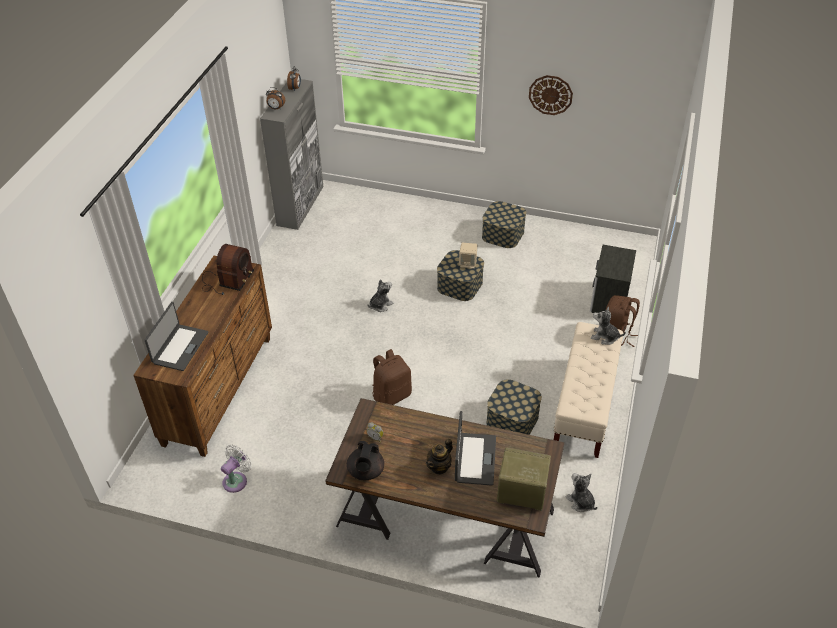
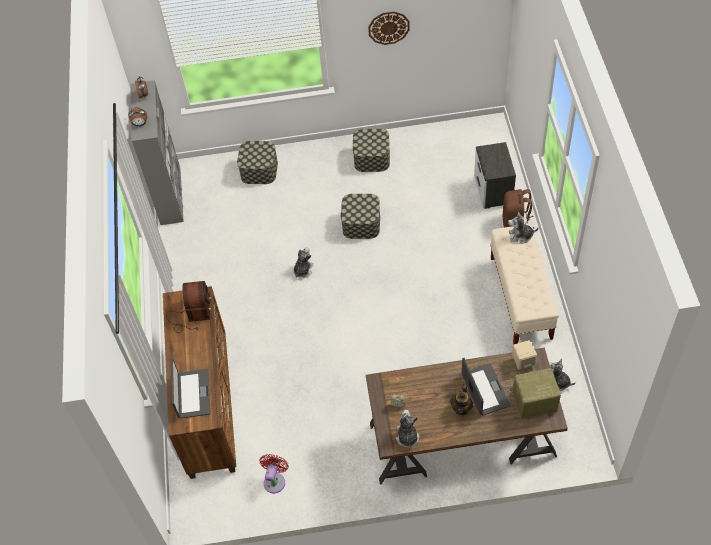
camera: 20 degrees left, 10 degrees up
white fan [221,445,252,493] -> red fan [260,454,289,493]
black teapot [347,441,384,480] -> plush toy [396,410,419,449]
brown backpack [372,349,412,405] -> none
beige speaker [459,243,477,268] -> beige speaker moved to [512,340,537,370]
storage box [486,379,542,435] -> storage box moved to [237,141,278,184]

